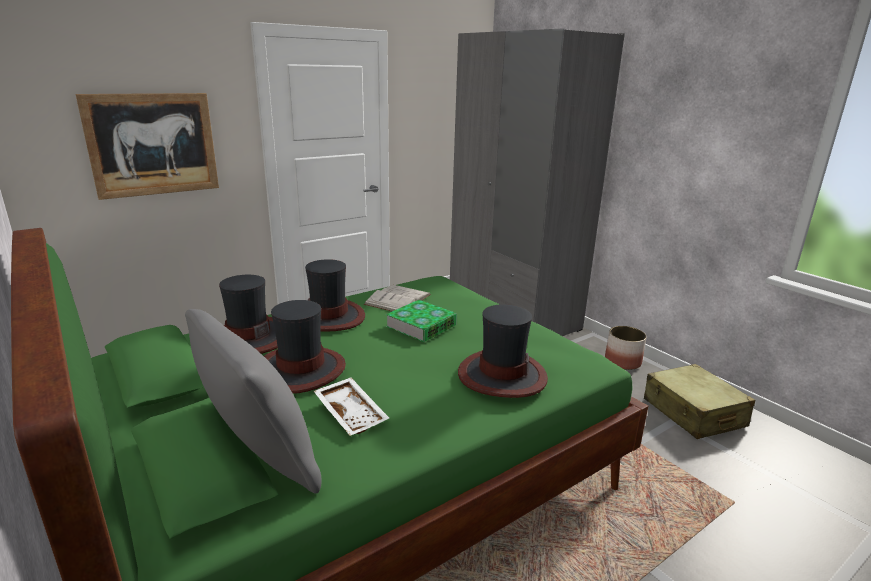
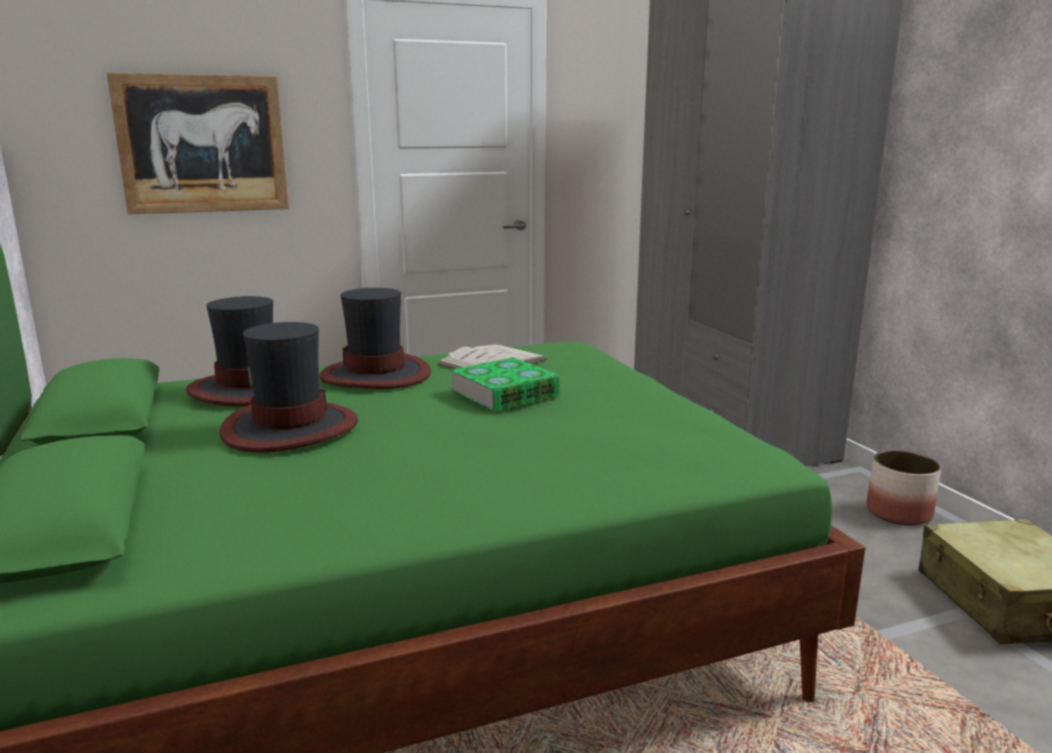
camera: 15 degrees right, 5 degrees down
grey pillow [185,309,322,493] -> none
white tray [314,377,389,436] -> none
hat [458,304,548,398] -> none

